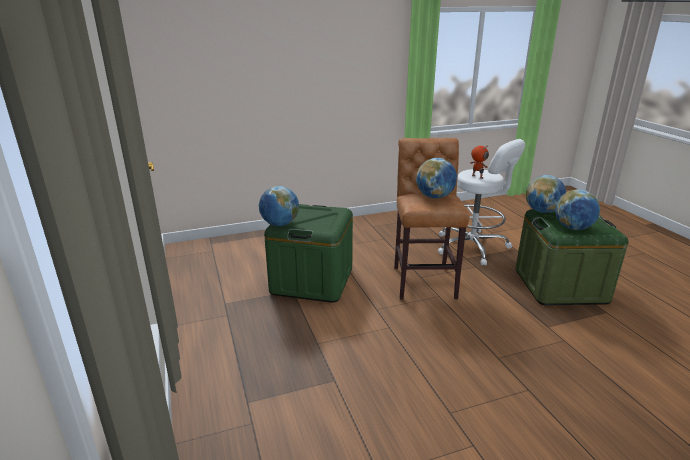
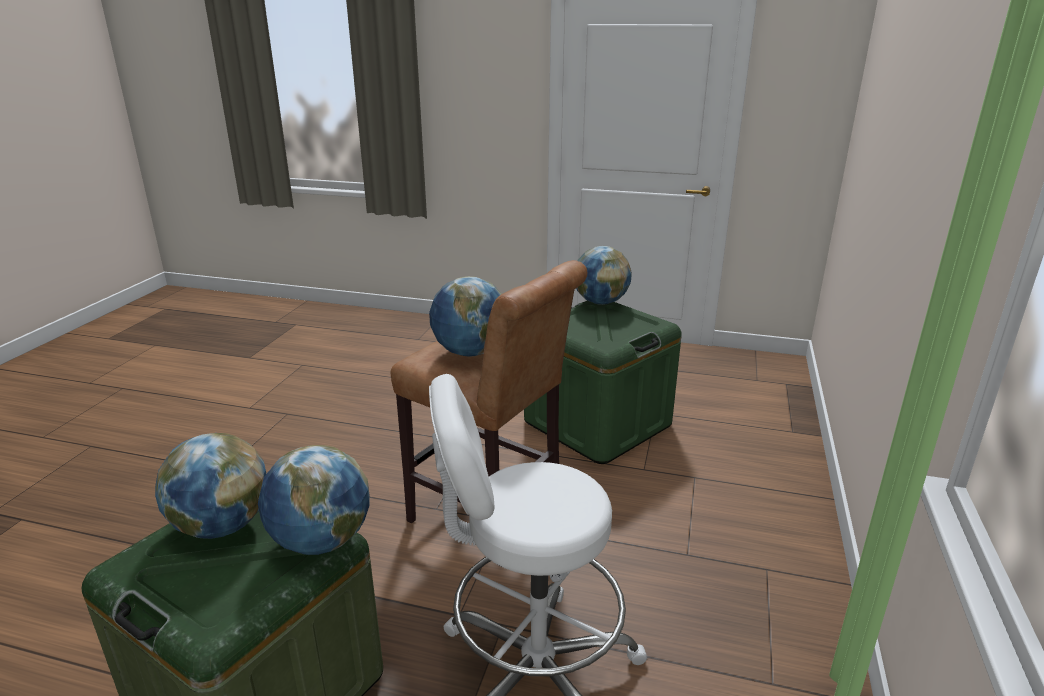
camera: 125 degrees right, 0 degrees up
toy robot [470,146,489,179] -> none

